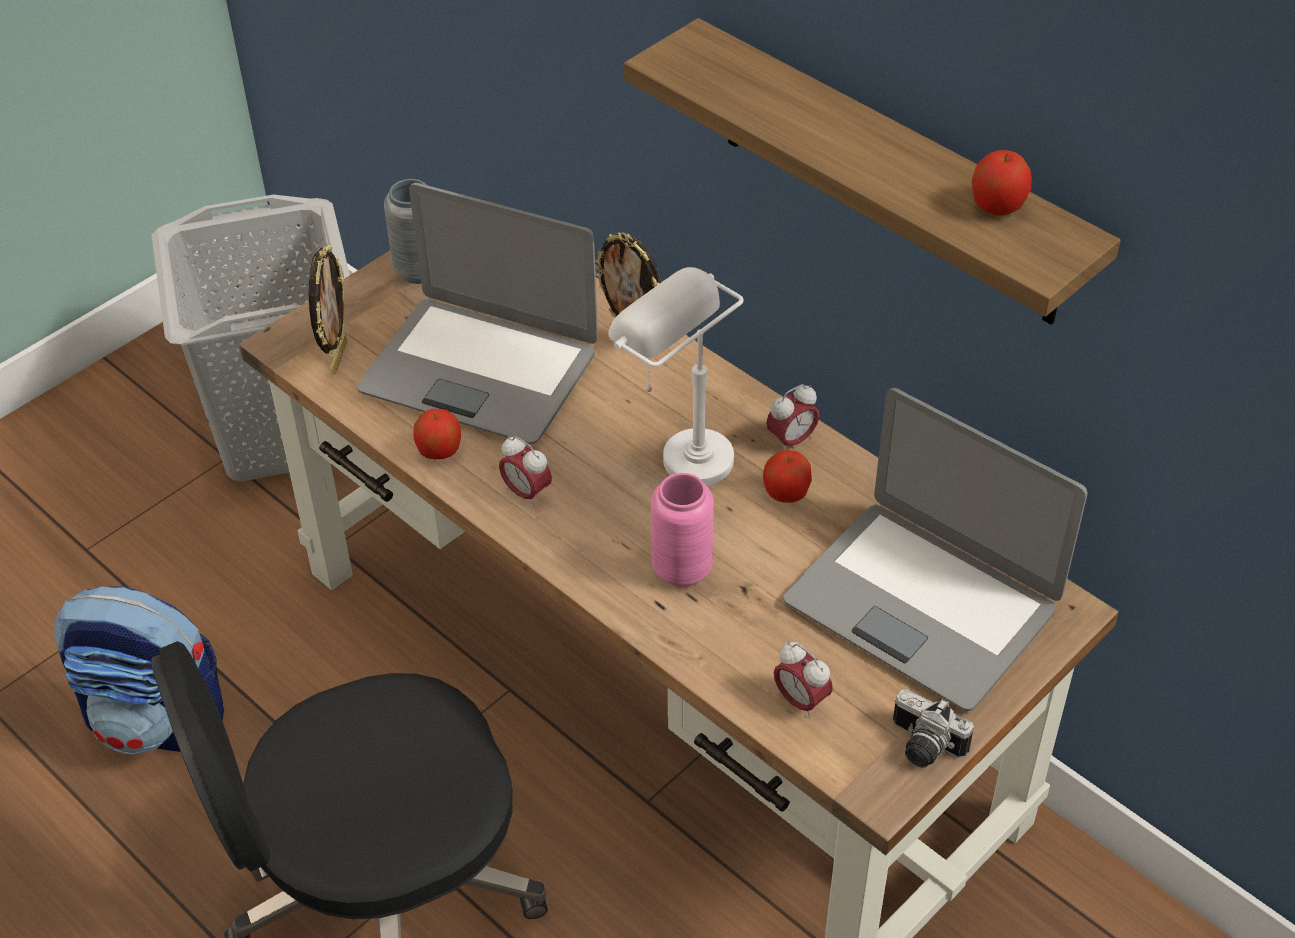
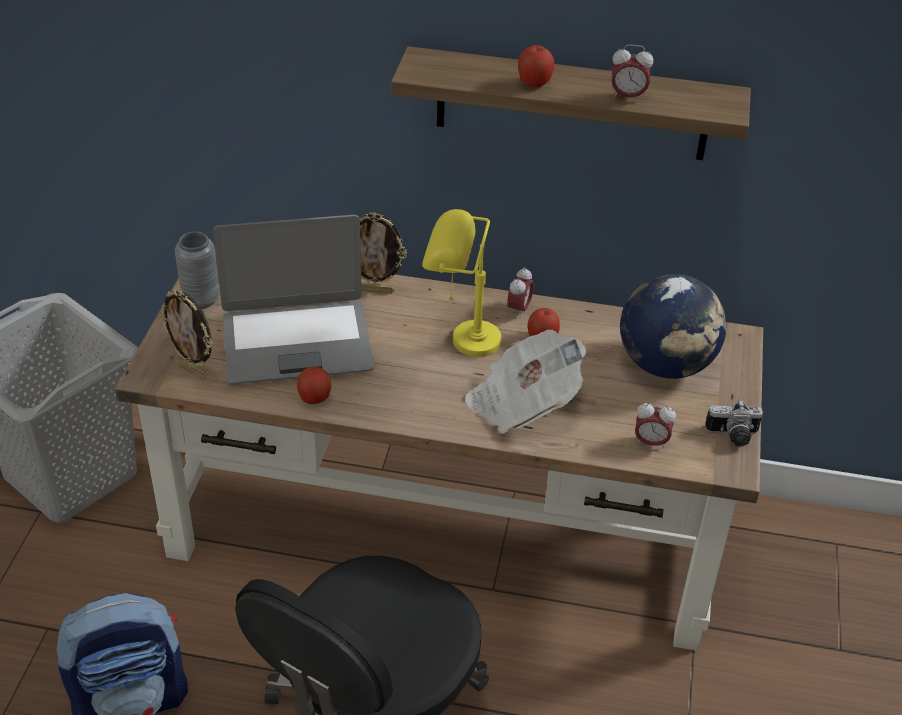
camera: 35 degrees left, 5 degrees down
picture frame [309,244,347,375] -> picture frame turned 150 degrees clockwise [159,290,212,380]
alarm clock [499,436,552,507] -> alarm clock moved to [611,44,653,102]
white table lamp [608,267,744,486] -> yellow table lamp [422,209,501,357]
pink vase [651,473,714,587] -> newspaper [465,329,587,434]
laptop [783,388,1088,711] -> globe [620,274,727,379]
apple [972,150,1032,216] -> apple moved to [518,45,555,87]

